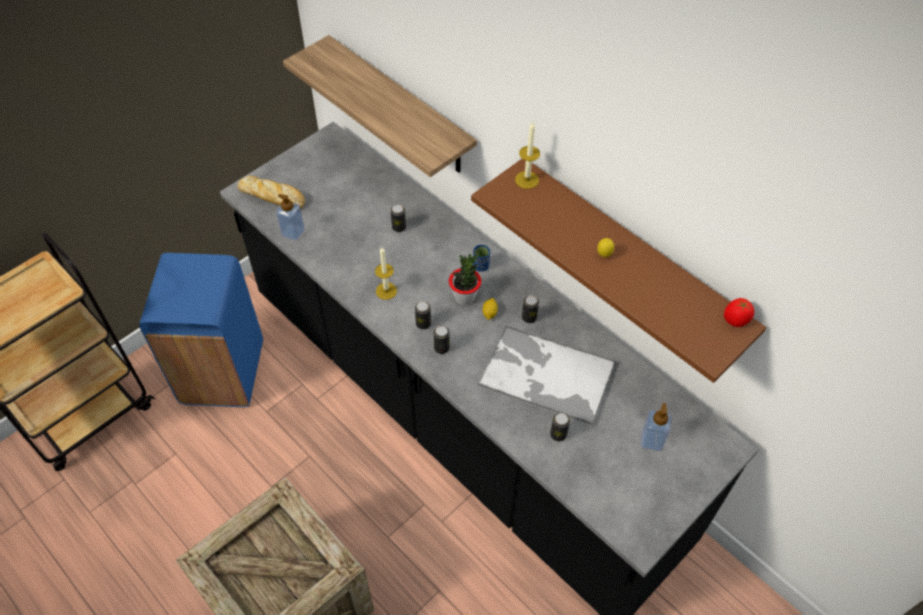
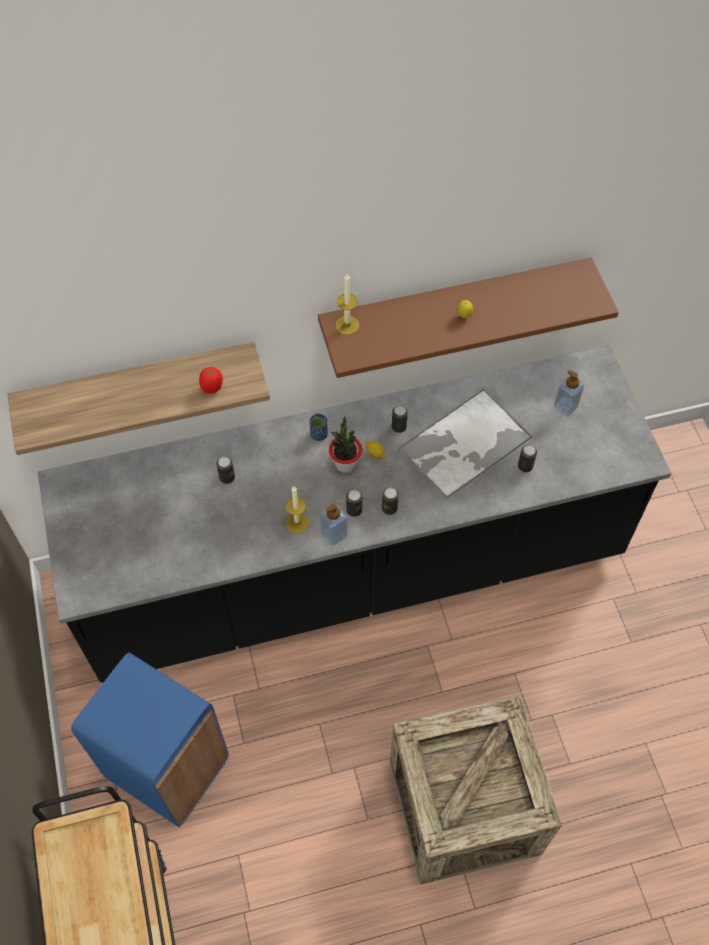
camera: 60 degrees left, 5 degrees up
bread [238,175,305,209] -> none
soap dispenser [276,194,305,240] -> soap dispenser moved to [320,503,348,546]
tomato [724,298,754,327] -> tomato moved to [199,367,223,394]

